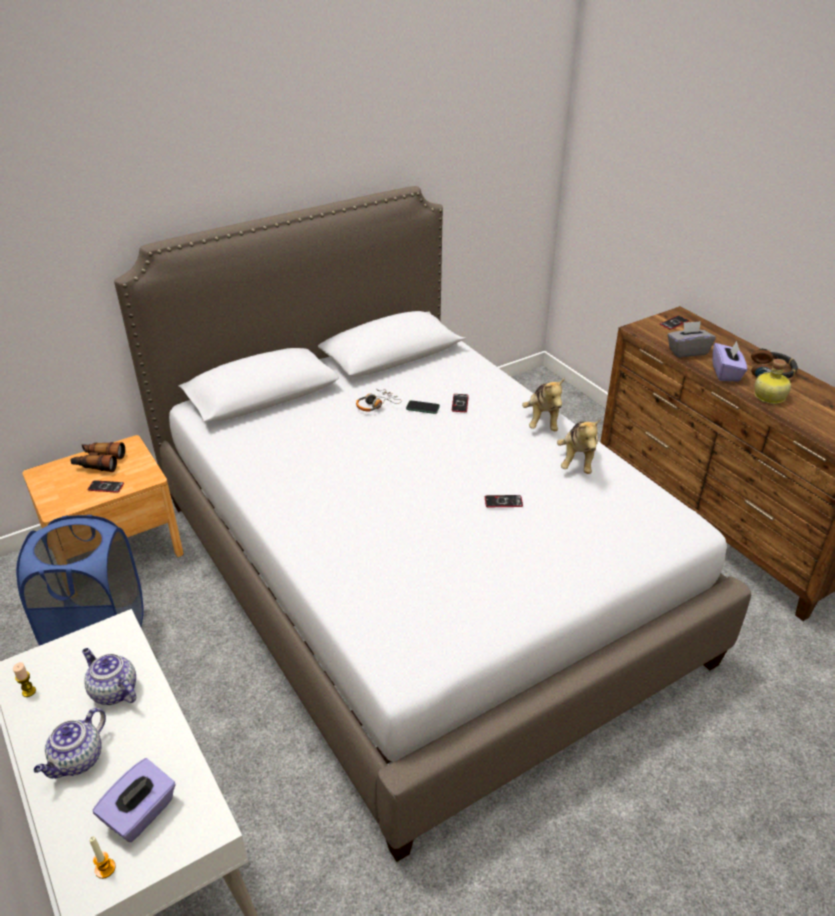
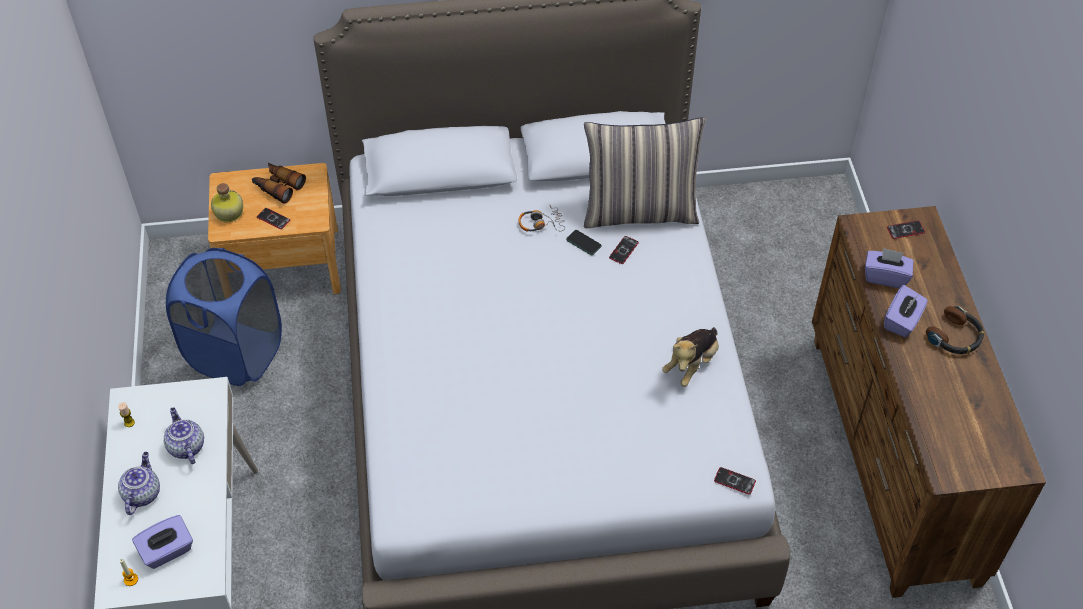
camera: 25 degrees right, 15 degrees up
teapot [34,708,106,779] -> teapot turned 135 degrees clockwise [118,452,160,515]
phone [485,495,523,507] -> phone moved to [714,467,756,495]
plush toy [522,378,565,431] -> none
grey tissue box [667,321,716,357] -> purple tissue box [865,248,914,288]
bottle [754,359,791,404] -> bottle moved to [211,183,243,222]
none -> pillow [584,117,706,228]

